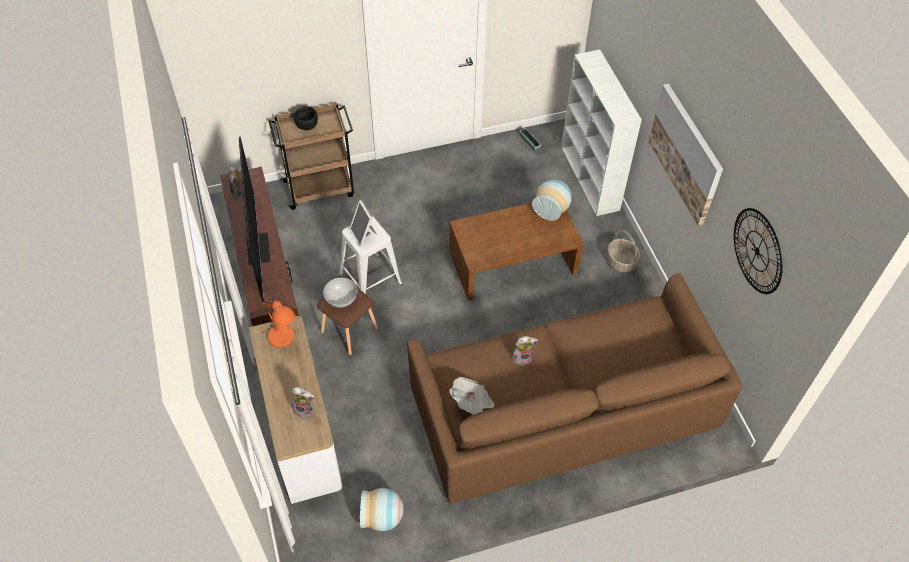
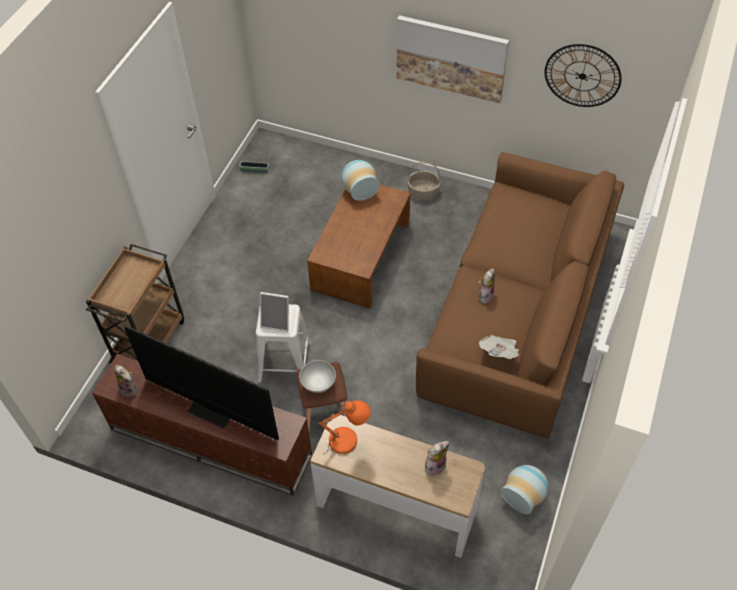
camera: 50 degrees left, 0 degrees up
black bowl [294,106,318,130] -> none
white bookcase [561,50,642,216] -> none

